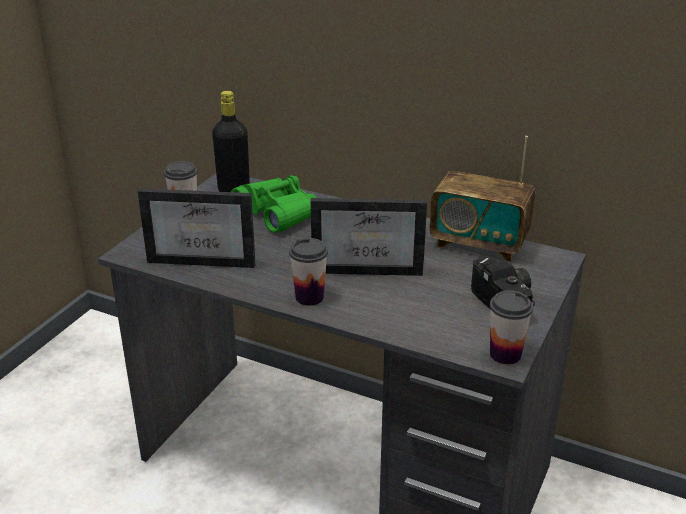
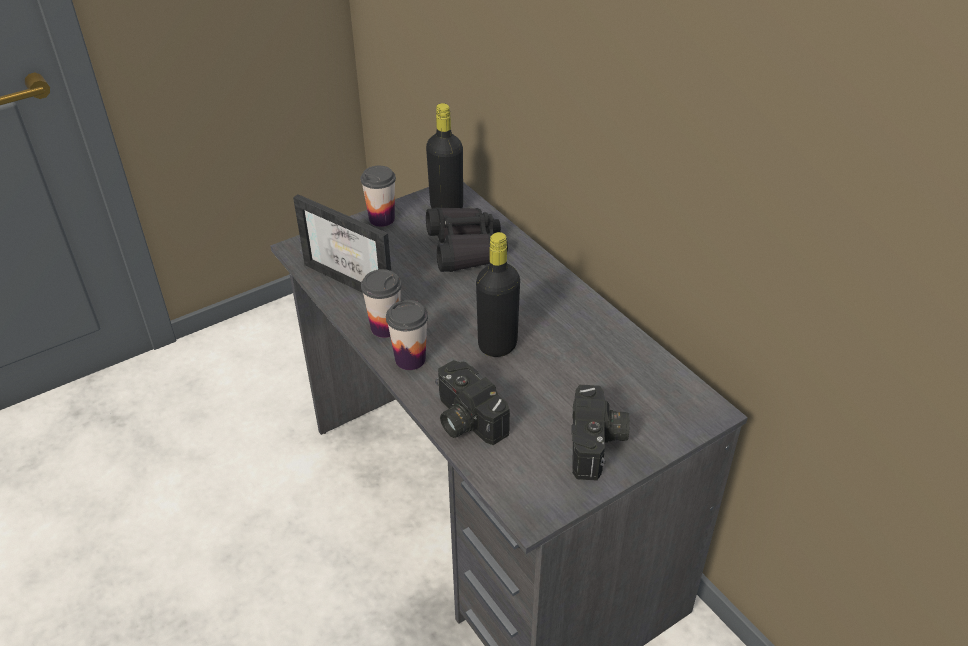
camera: 30 degrees right, 10 degrees up
green binoculars [231,175,316,233] -> black binoculars [426,207,508,272]
picture frame [311,198,427,276] -> black bottle [476,232,520,357]
radio [430,136,535,262] -> none
cup [490,290,533,364] -> cup moved to [361,269,402,338]
none -> camera [435,360,510,445]

